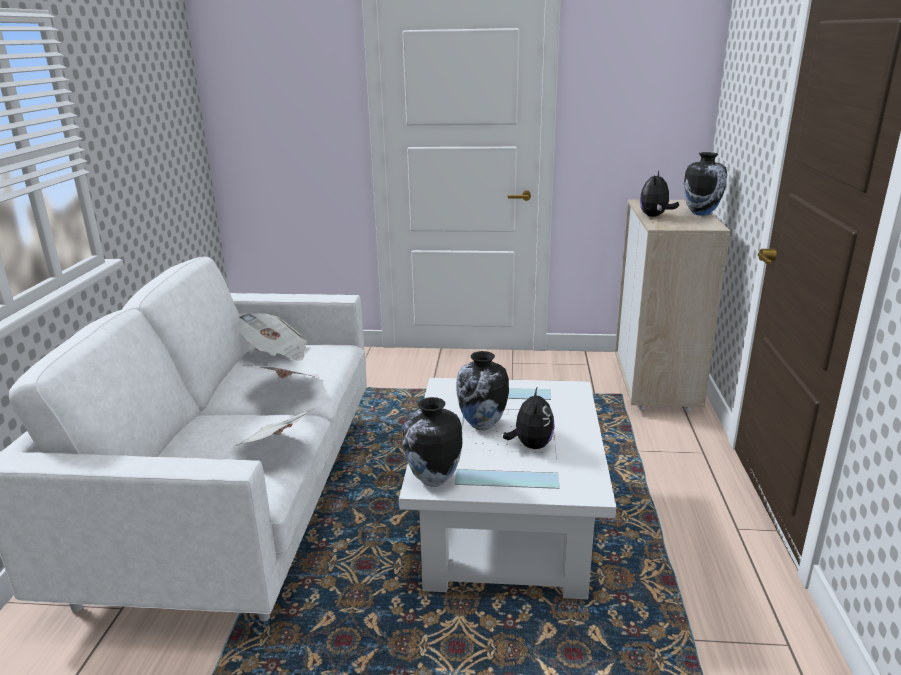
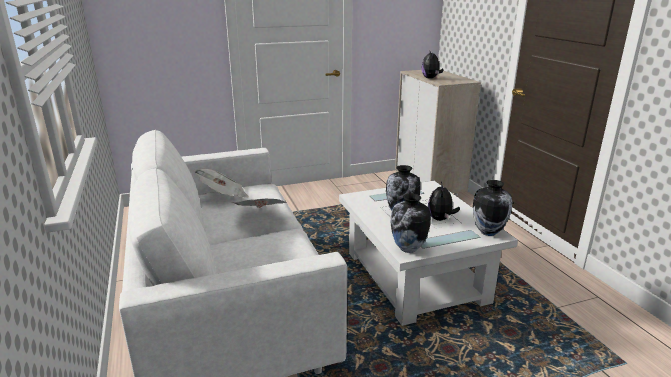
camera: 25 degrees left, 0 degrees up
newspaper [233,408,315,447] -> none
plush toy [503,386,555,449] -> plush toy turned 150 degrees counterclockwise [428,181,460,221]
vase [684,152,727,215] -> vase moved to [473,180,512,236]

